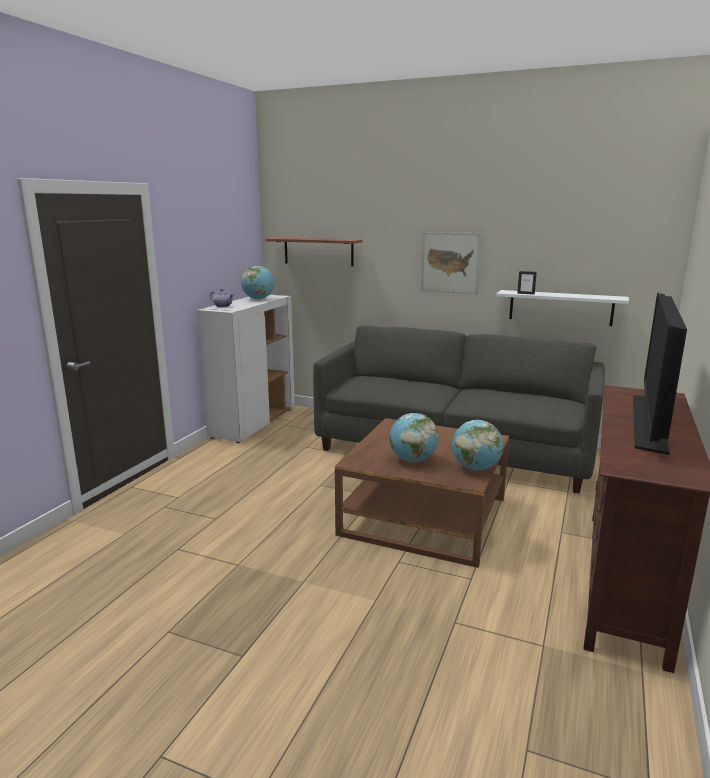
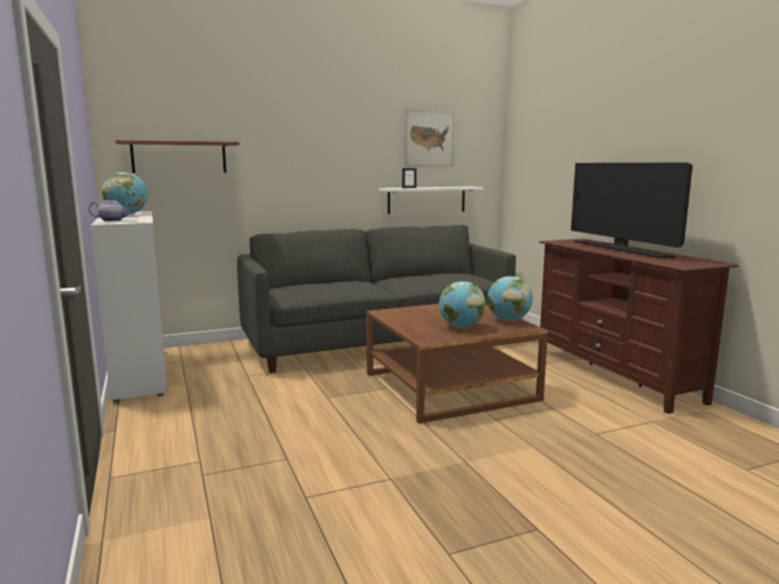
camera: 45 degrees left, 5 degrees down
picture [420,232,481,294] -> picture moved to [404,109,455,167]

